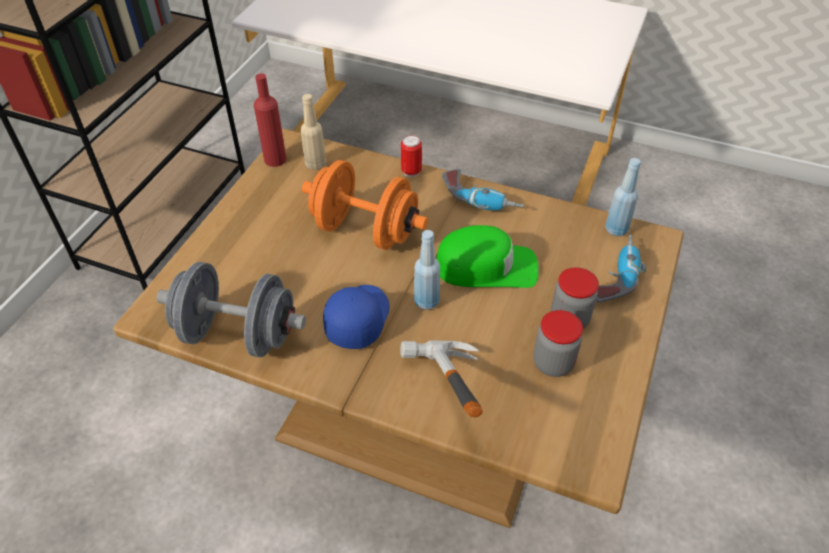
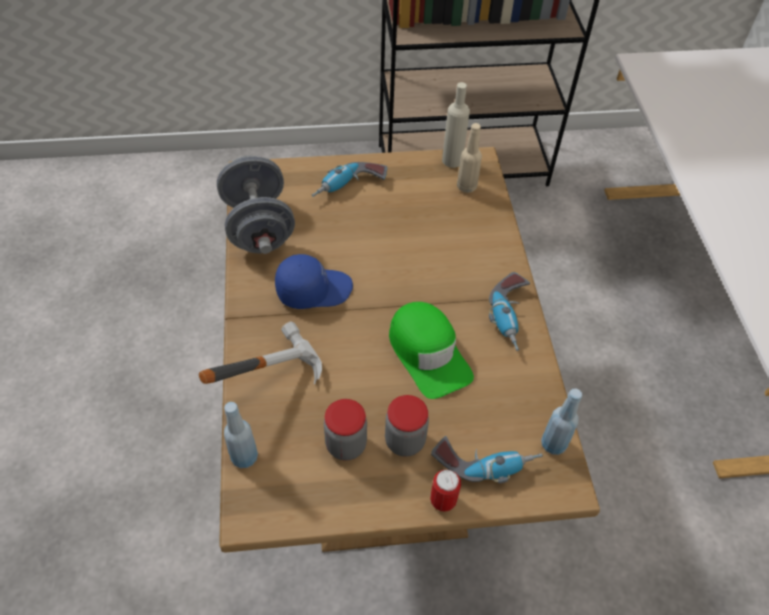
camera: 60 degrees right, 5 degrees up
red bottle [254,74,286,167] -> beige bottle [442,82,470,168]
orange dumbbell [302,160,428,250] -> none
can [401,135,422,177] -> can moved to [430,469,461,511]
blue bottle [414,230,440,310] -> blue bottle moved to [224,402,258,468]
none -> power drill [312,162,387,197]

